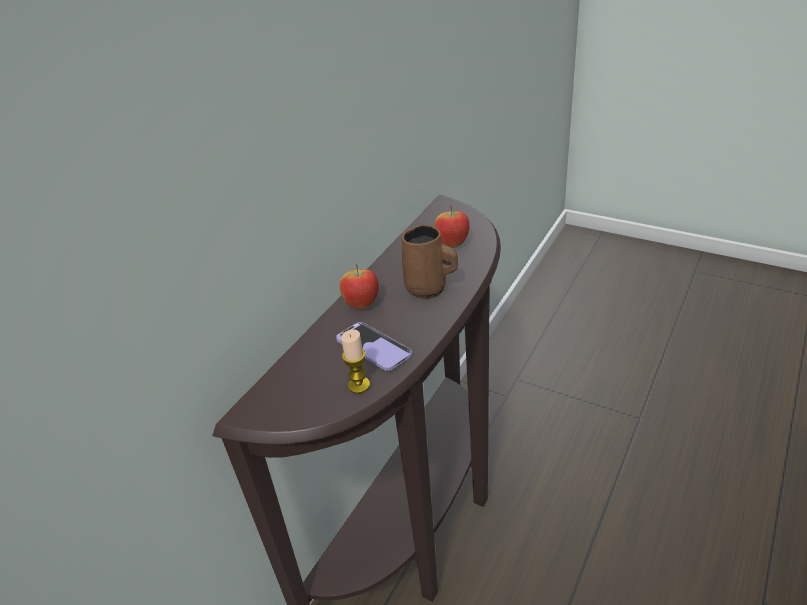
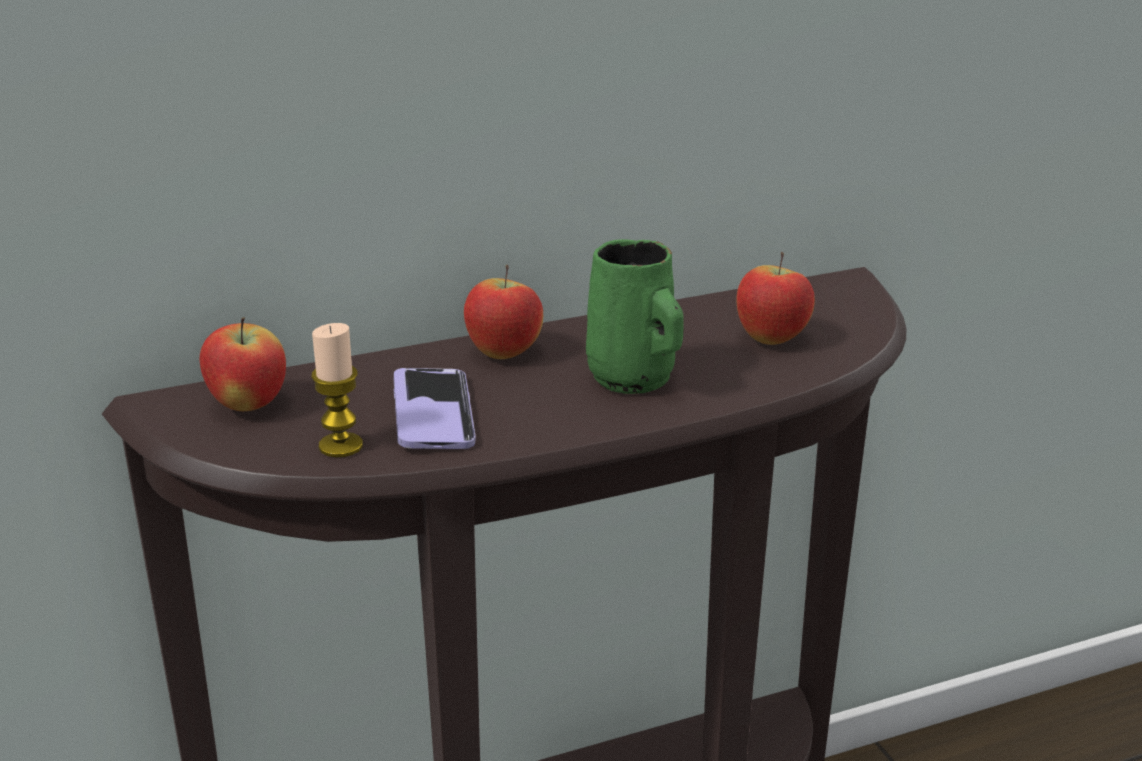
camera: 35 degrees right, 10 degrees down
brown mug [402,224,458,299] -> green mug [586,239,684,394]
none -> apple [199,317,286,411]

